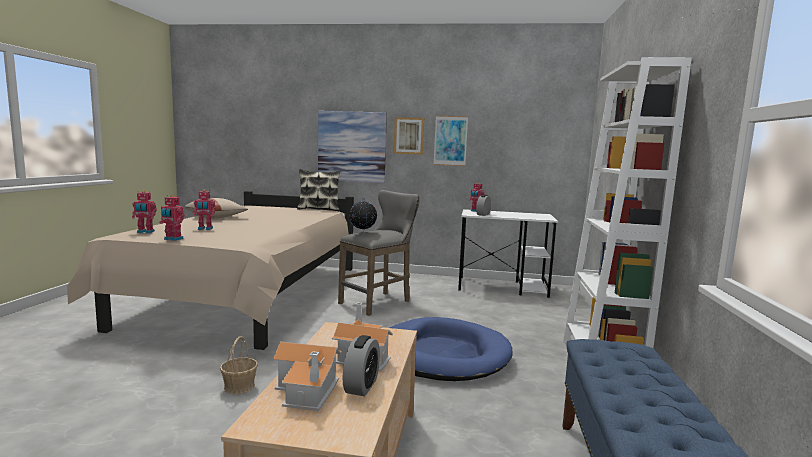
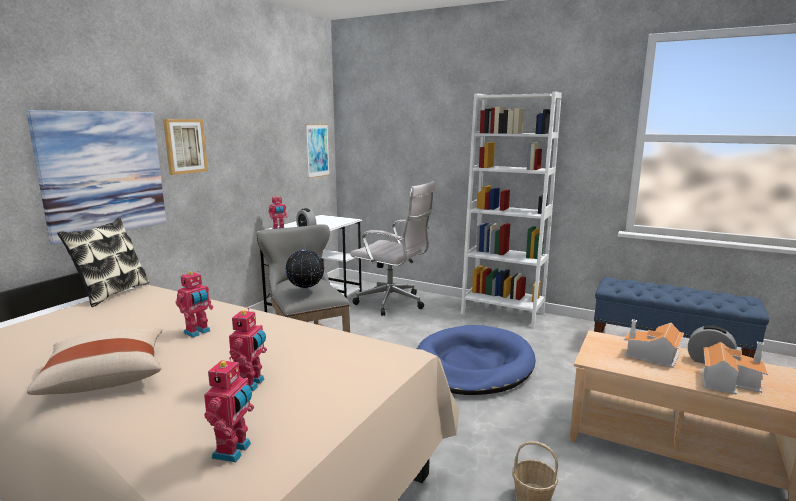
camera: 70 degrees left, 5 degrees up
toy robot [159,195,185,241] -> toy robot moved to [176,271,213,338]
picture [434,116,468,166] -> picture moved to [306,124,330,178]
none -> white office chair [350,181,436,316]

